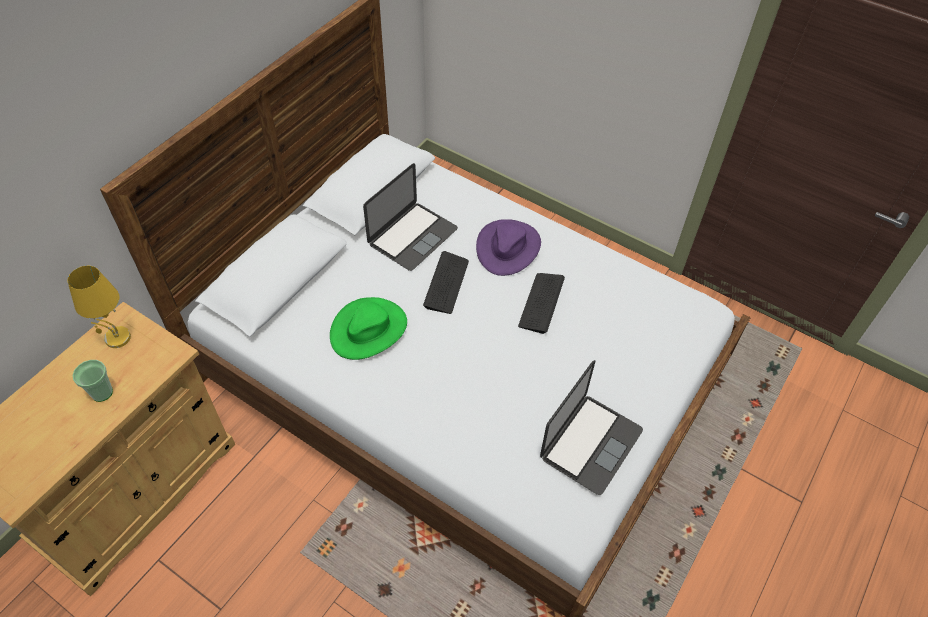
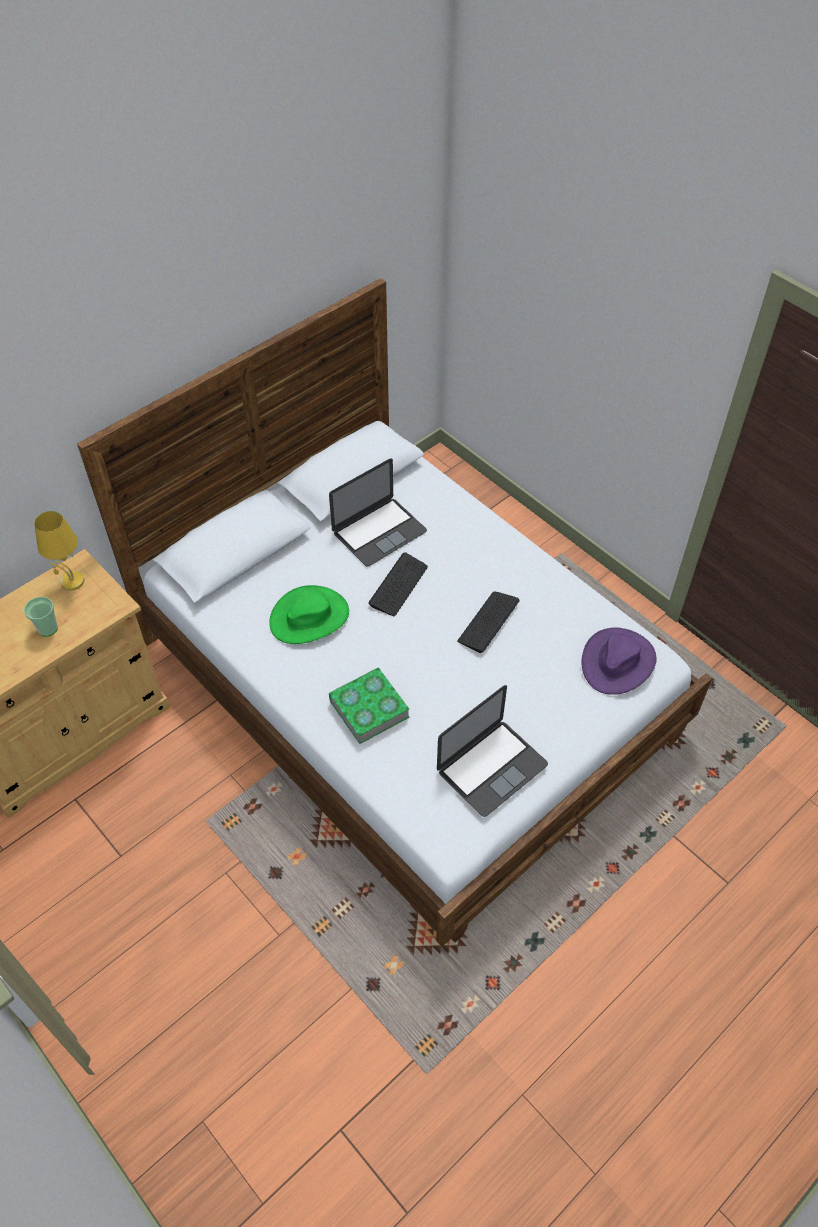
camera: 15 degrees right, 0 degrees up
purple hat [476,219,541,276] -> purple hat moved to [581,627,656,695]
none -> book [329,667,409,744]

